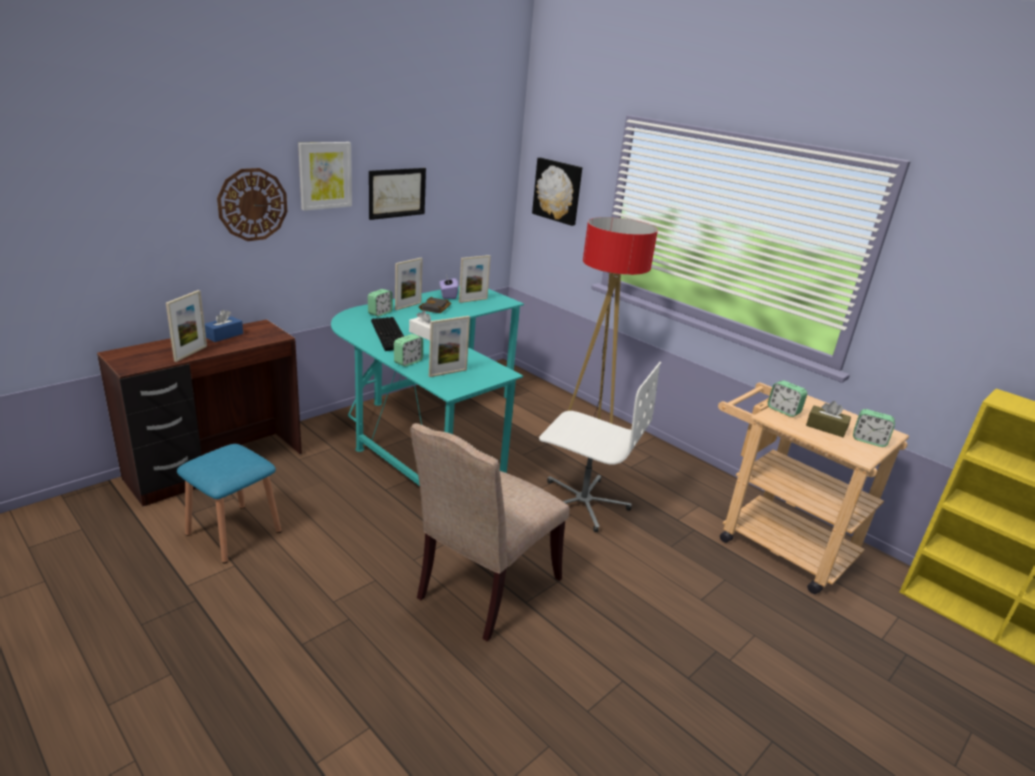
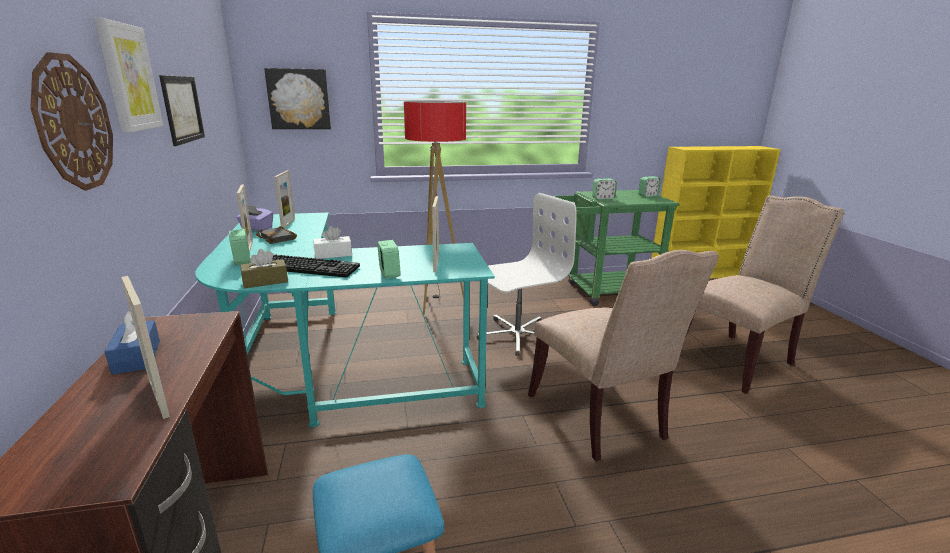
camera: 55 degrees left, 5 degrees down
beige cart [718,383,909,594] -> green cart [553,190,680,306]
brown tissue box [806,401,851,437] -> brown tissue box moved to [240,249,288,288]
none -> beige chair [685,195,844,394]

